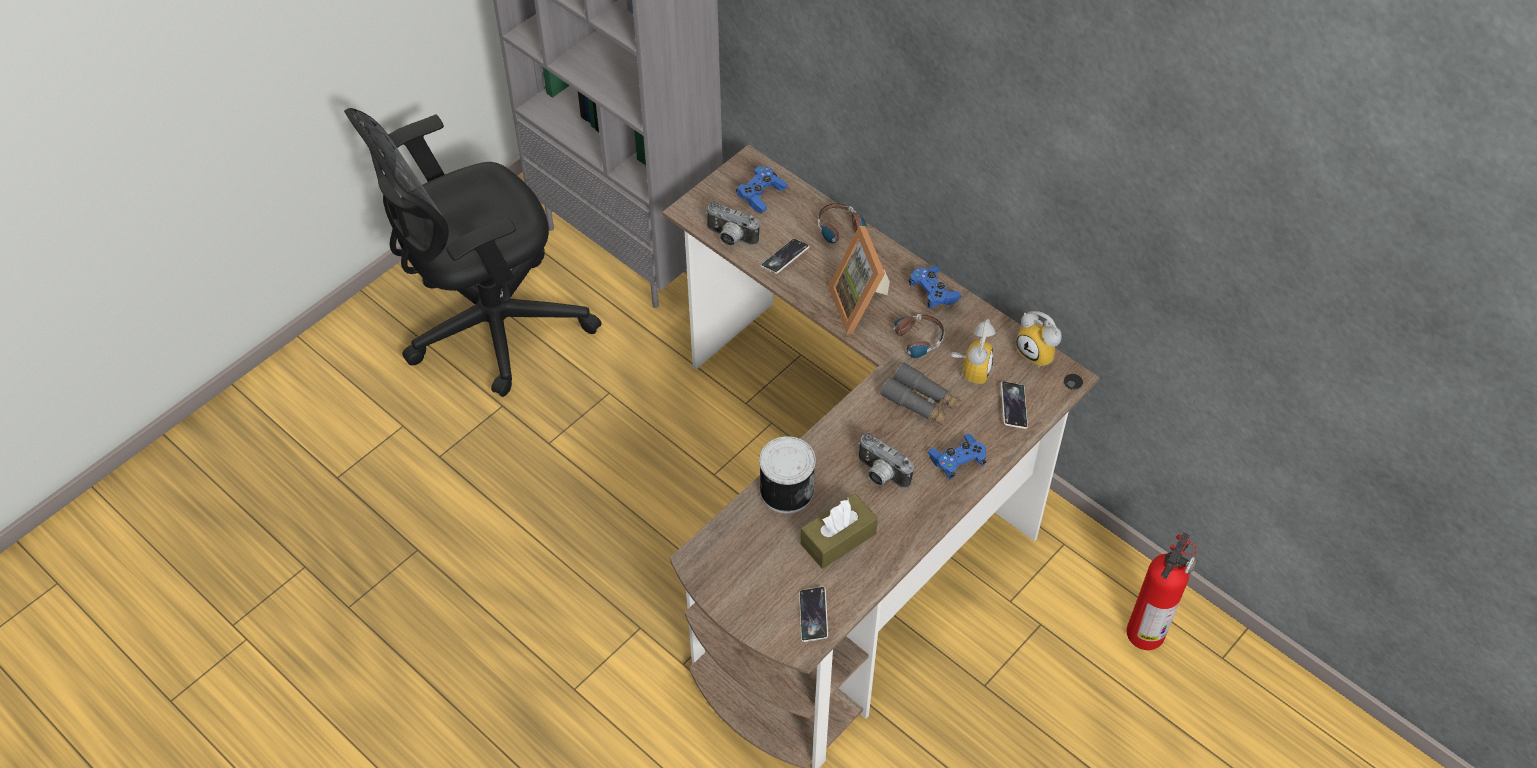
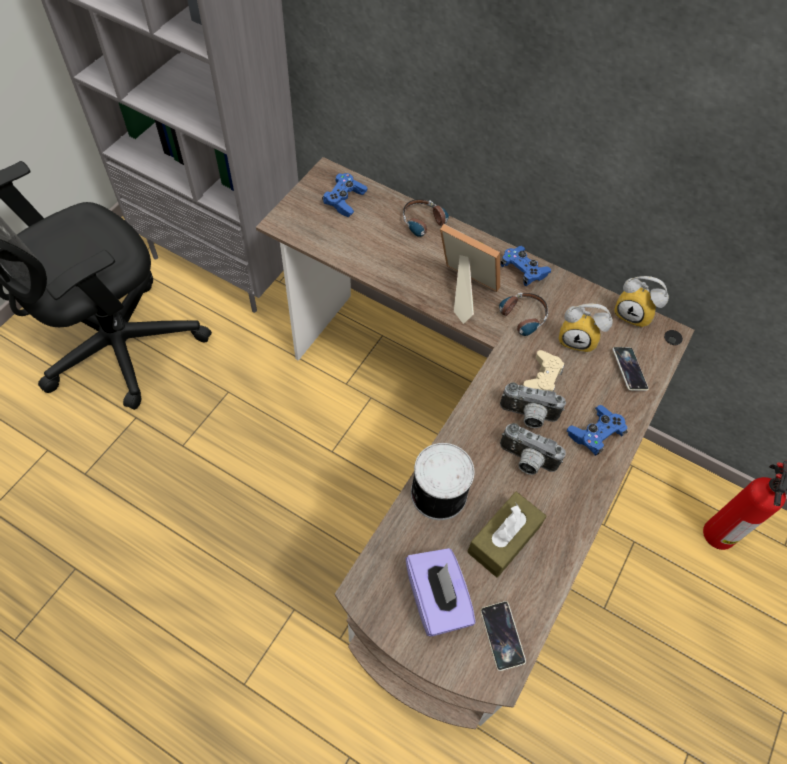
camera: 15 degrees left, 5 degrees up
camera [706,201,760,246] -> camera moved to [500,382,566,428]
phone [761,239,810,274] -> none
picture frame [828,226,890,334] -> picture frame turned 150 degrees clockwise [440,224,500,324]
grey binoculars [880,362,962,426] -> beige game controller [523,350,564,392]
alarm clock [951,319,996,384] -> alarm clock turned 105 degrees clockwise [559,303,613,352]
none -> purple tissue box [405,548,476,637]

